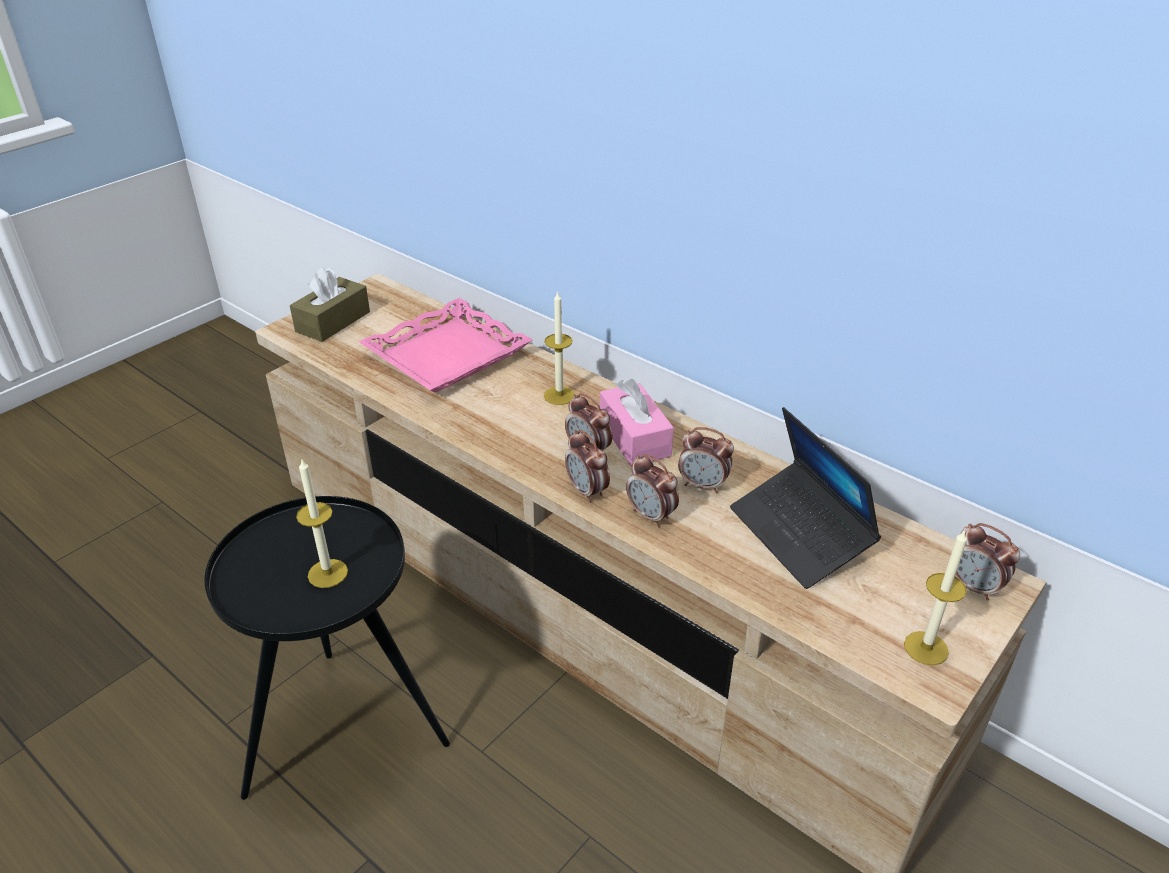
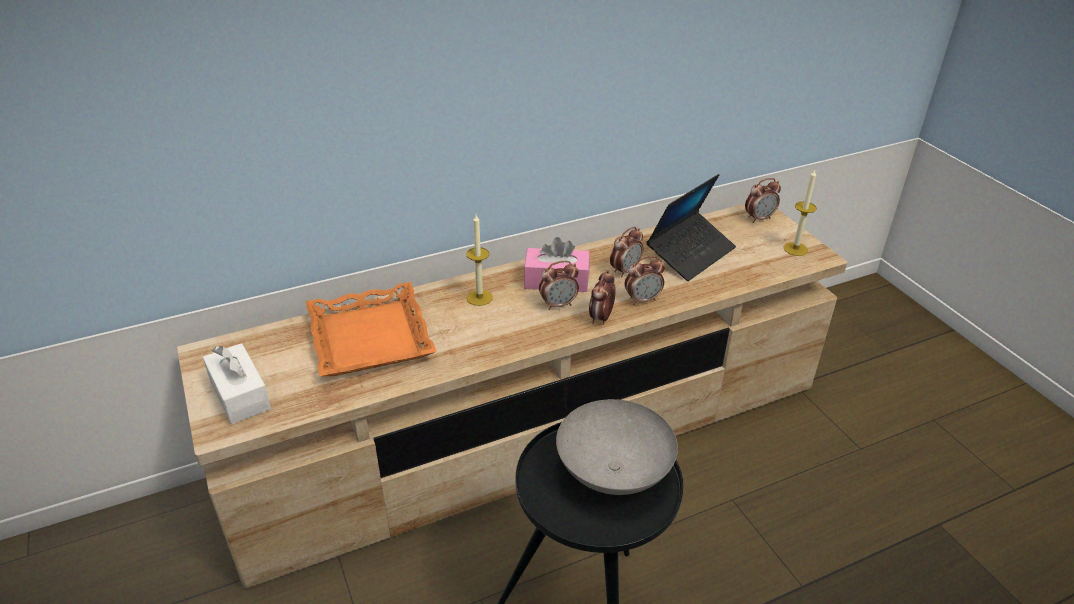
camera: 65 degrees left, 0 degrees up
brown tissue box [290,267,370,342] -> white tissue box [203,343,271,424]
candle [296,460,348,588] -> grey bowl [556,399,678,495]
pink tray [359,298,533,393] -> orange tray [305,282,437,376]
alarm clock [565,430,610,503] -> alarm clock turned 120 degrees clockwise [589,270,616,325]
laptop [730,407,881,589] -> laptop turned 45 degrees counterclockwise [647,174,736,281]

